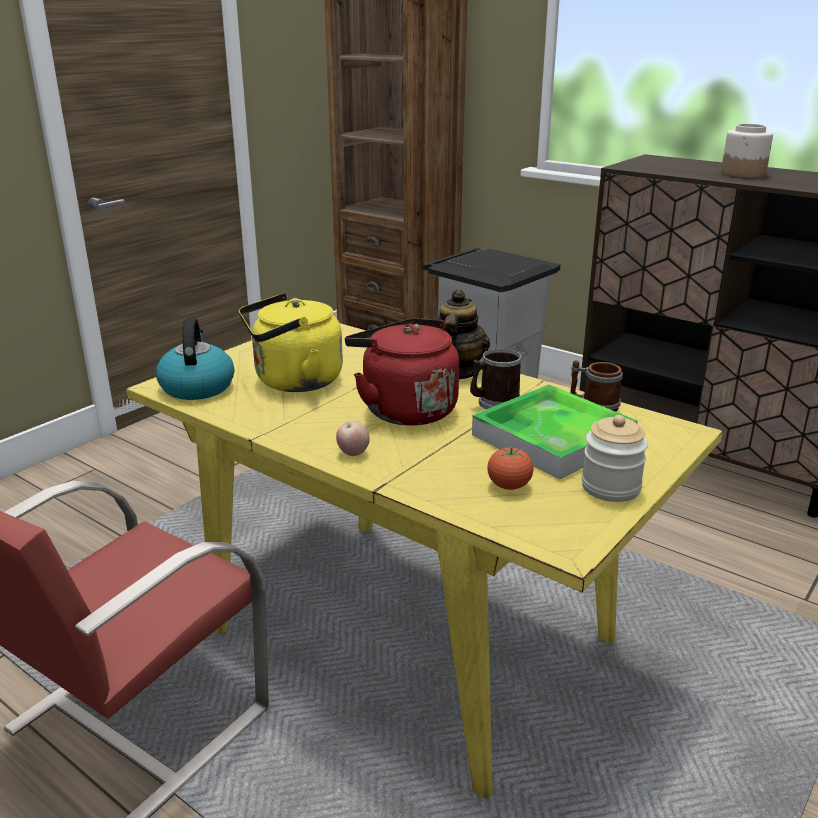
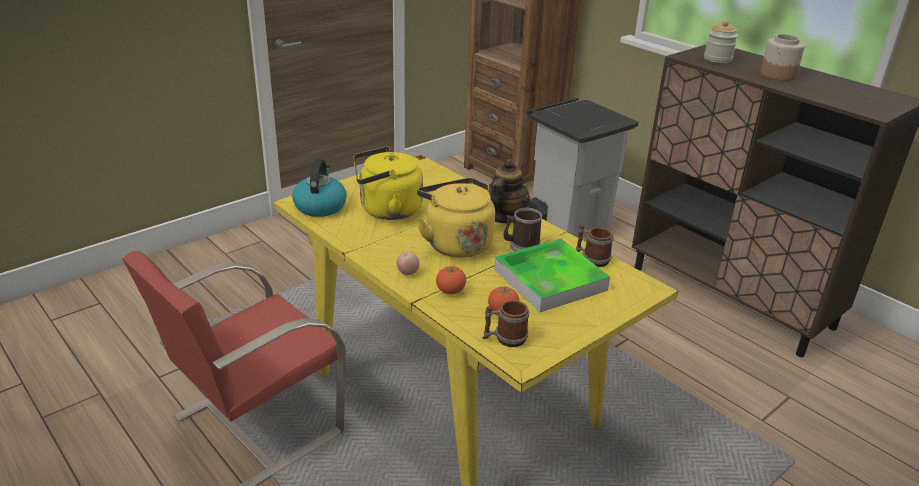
camera: 10 degrees right, 5 degrees up
red kettle [345,318,459,426] -> yellow kettle [416,178,495,258]
jar [582,415,648,502] -> jar moved to [704,21,738,63]
none -> tomato [436,266,466,294]
none -> mug [482,300,529,347]

